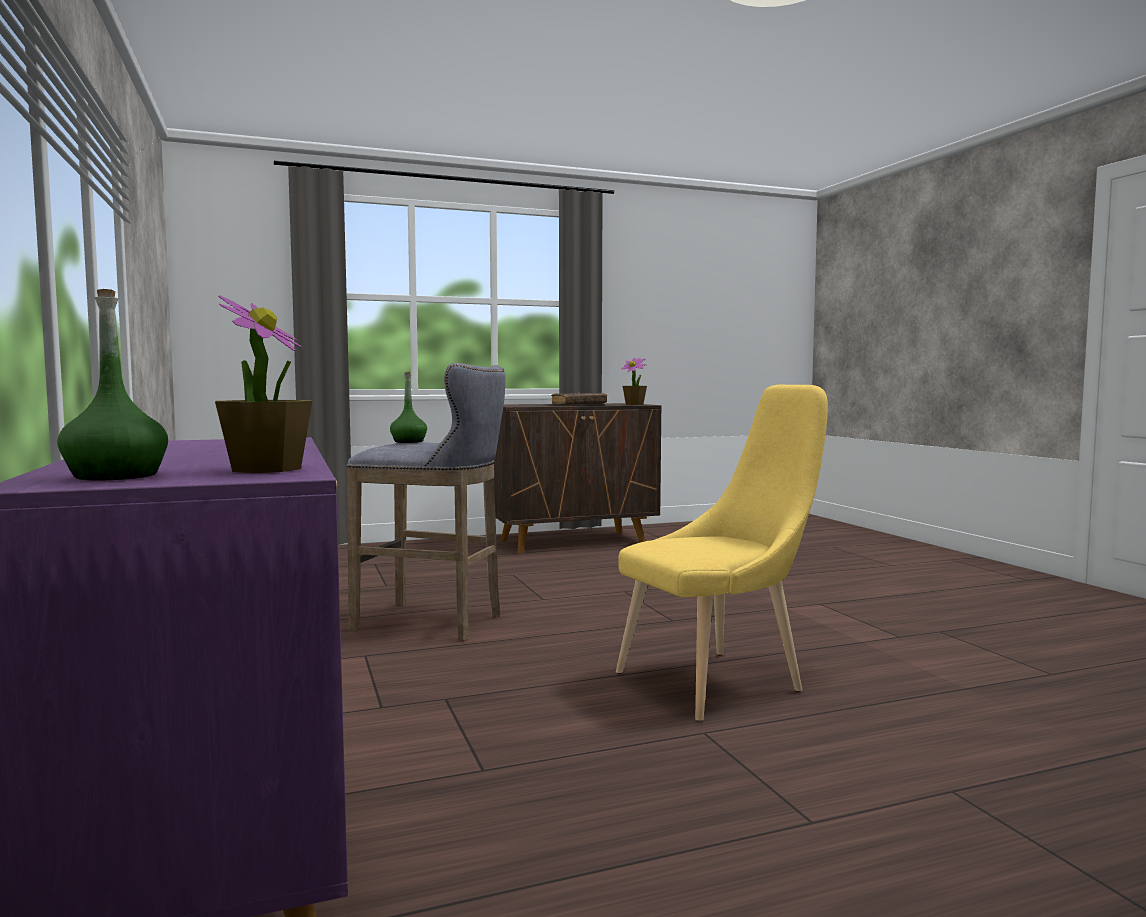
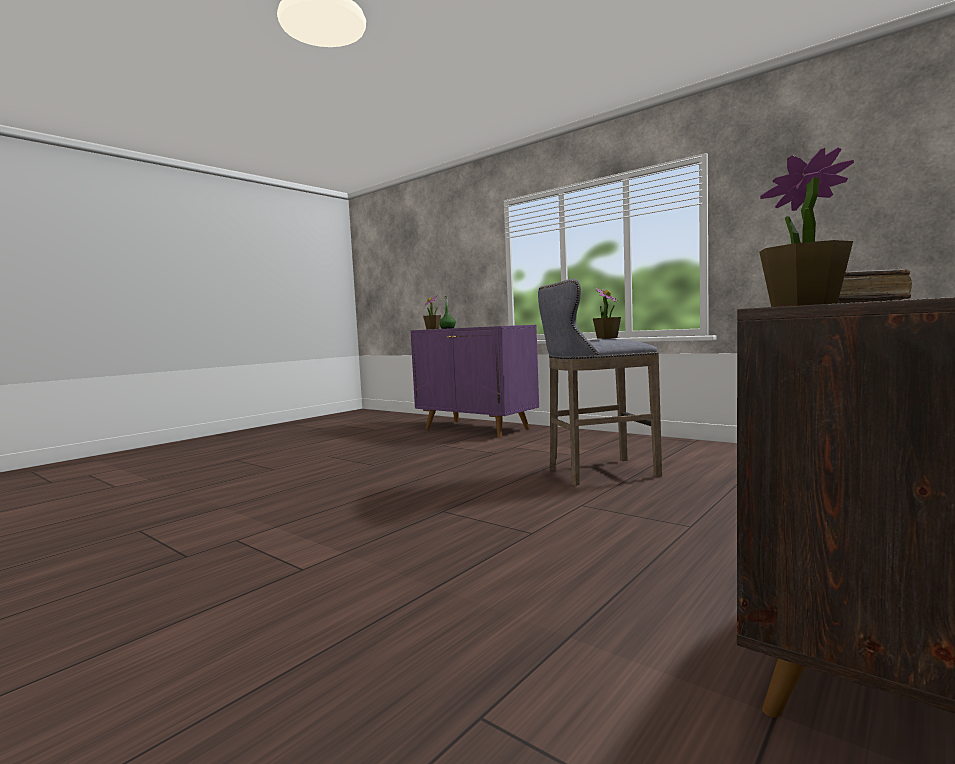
camera: 150 degrees right, 0 degrees up
green bottle [390,371,427,443] -> potted plant [593,288,621,339]
yellow chair [616,385,828,721] -> none

